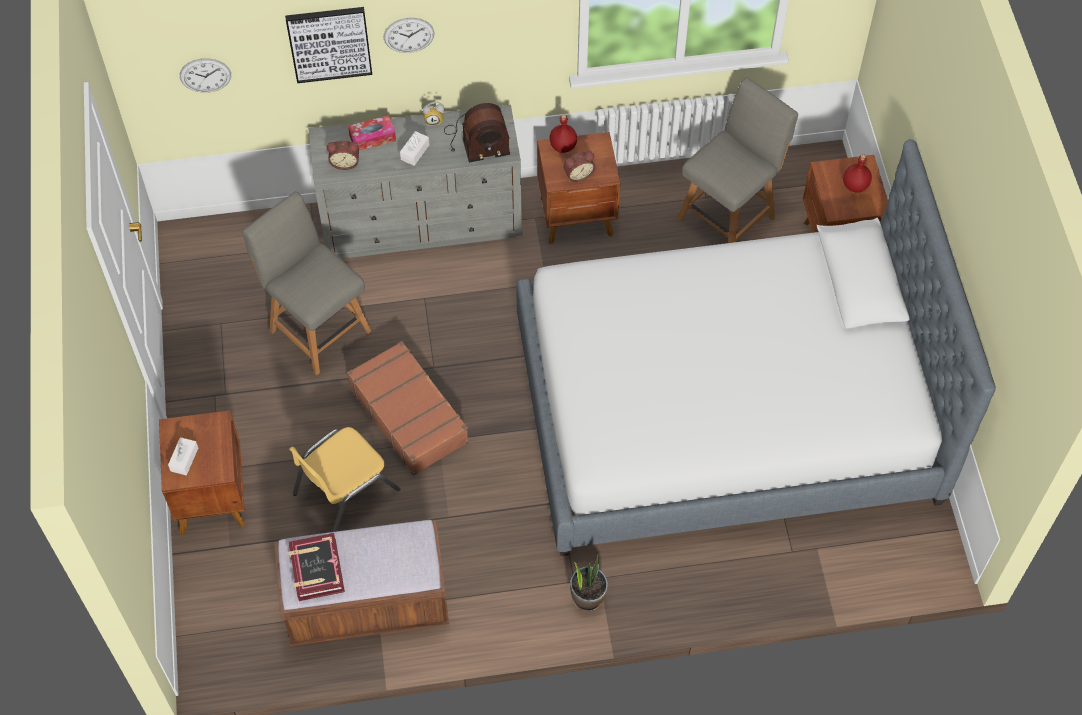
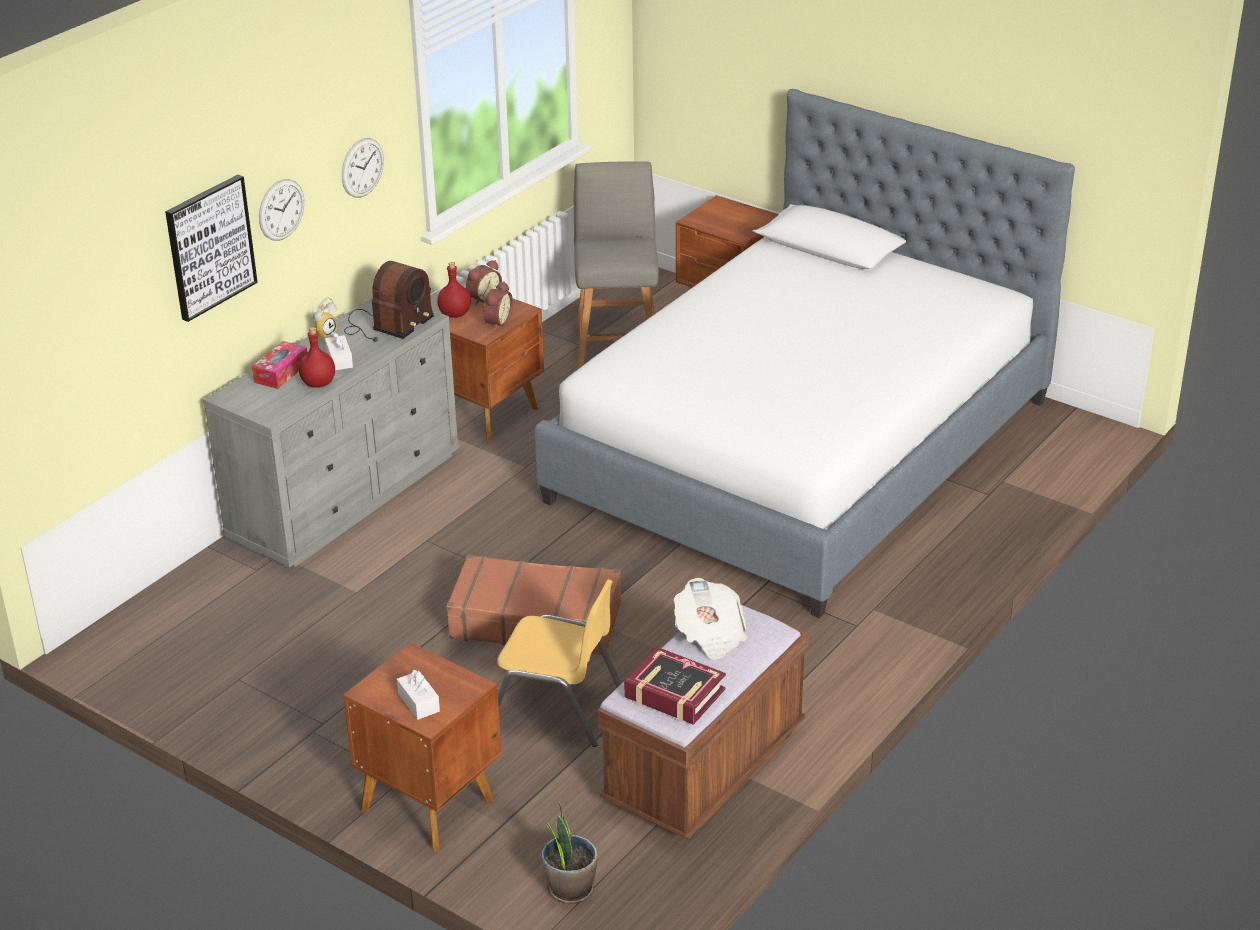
camera: 45 degrees left, 25 degrees down
wall clock [180,58,231,93] -> wall clock moved to [342,138,384,198]
grey chair [242,191,372,376] -> none
yellow chair [289,427,400,532] -> yellow chair turned 75 degrees counterclockwise [497,579,621,747]
alarm clock [327,141,359,170] -> alarm clock moved to [466,260,502,305]
potted plant [570,555,608,612] -> potted plant moved to [542,801,598,904]
red bottle [843,154,872,193] -> red bottle moved to [299,327,335,388]
none -> newspaper [674,578,747,660]

